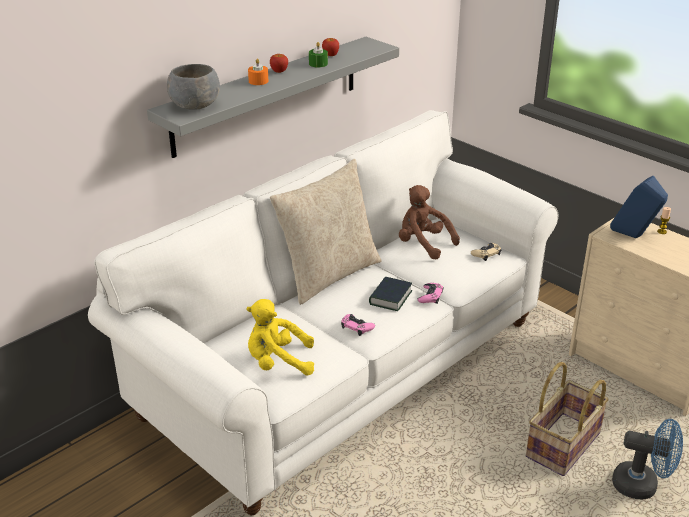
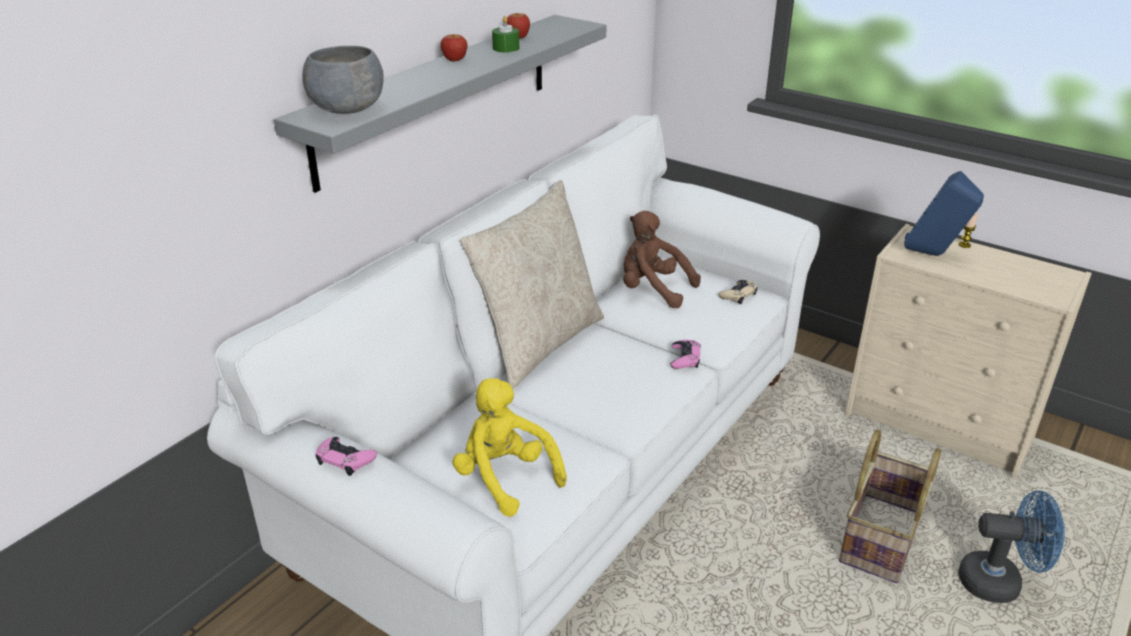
camera: 10 degrees left, 0 degrees up
yellow plush toy [246,299,314,376] -> yellow plush toy turned 60 degrees clockwise [452,378,567,517]
orange candle [248,59,268,85] -> none
pink game controller [341,314,375,336] -> pink game controller moved to [315,437,377,476]
book [369,276,413,311] -> none

